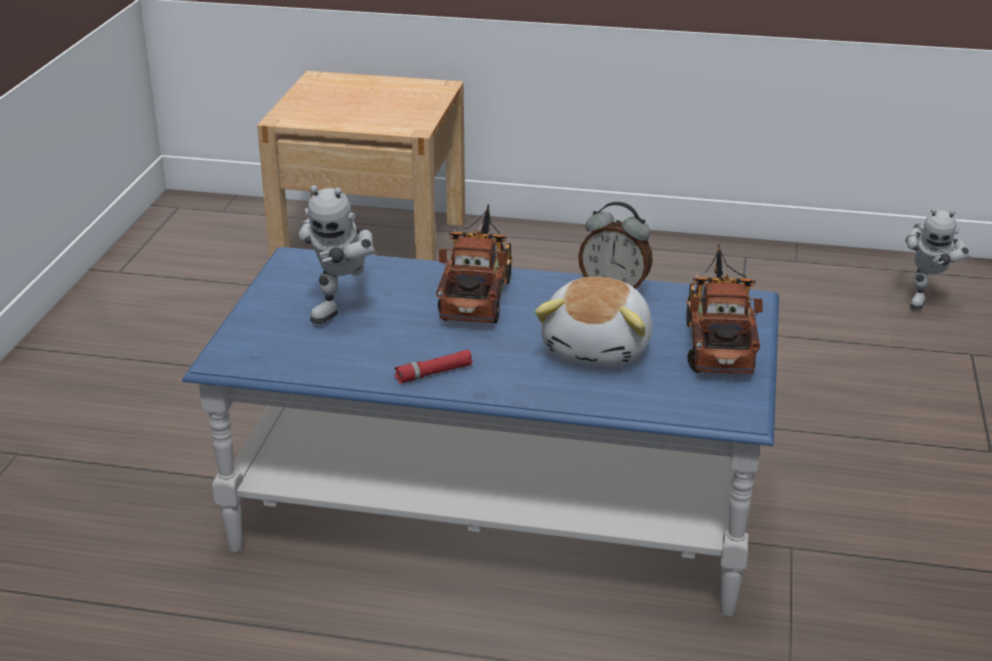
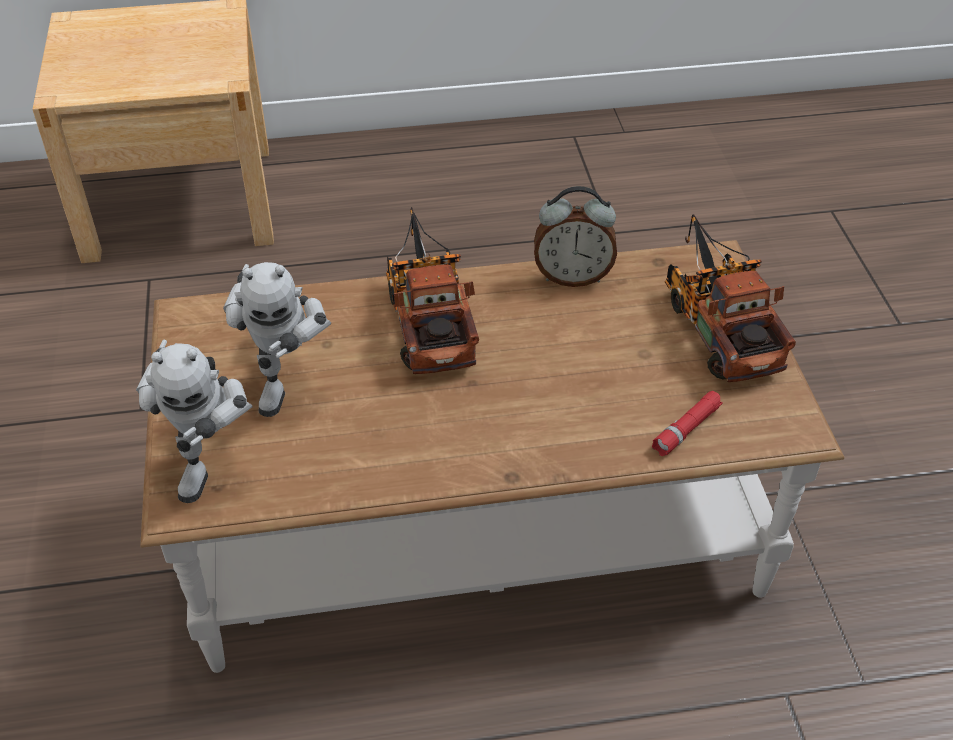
camera: 20 degrees left, 15 degrees up
blue coffee table [182,247,779,616] -> brown coffee table [140,240,844,673]
red flashlight [394,350,473,384] -> red flashlight moved to [652,391,723,456]
plush toy [535,277,652,367] -> none
toy robot [905,208,970,310] -> toy robot moved to [136,340,252,503]

